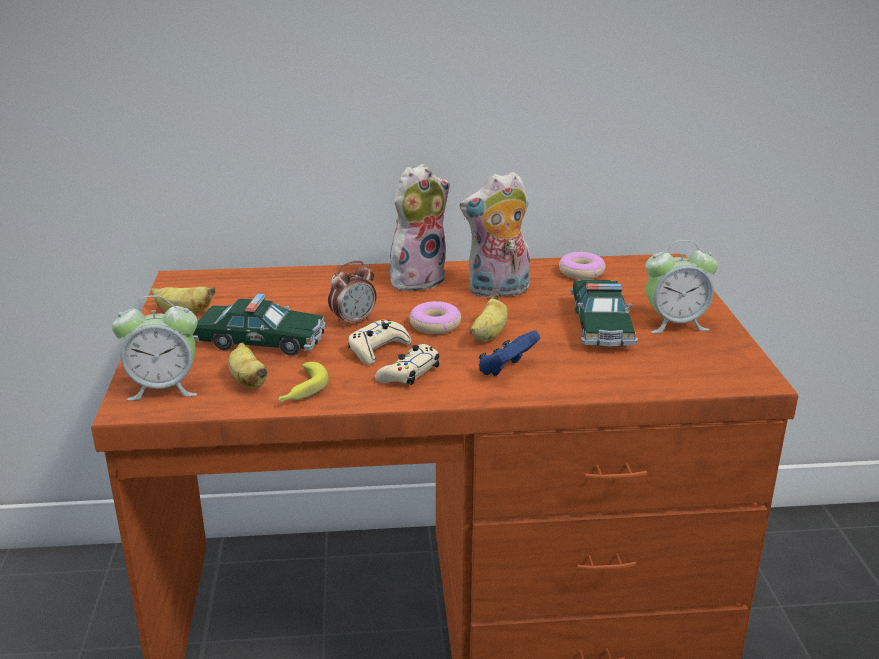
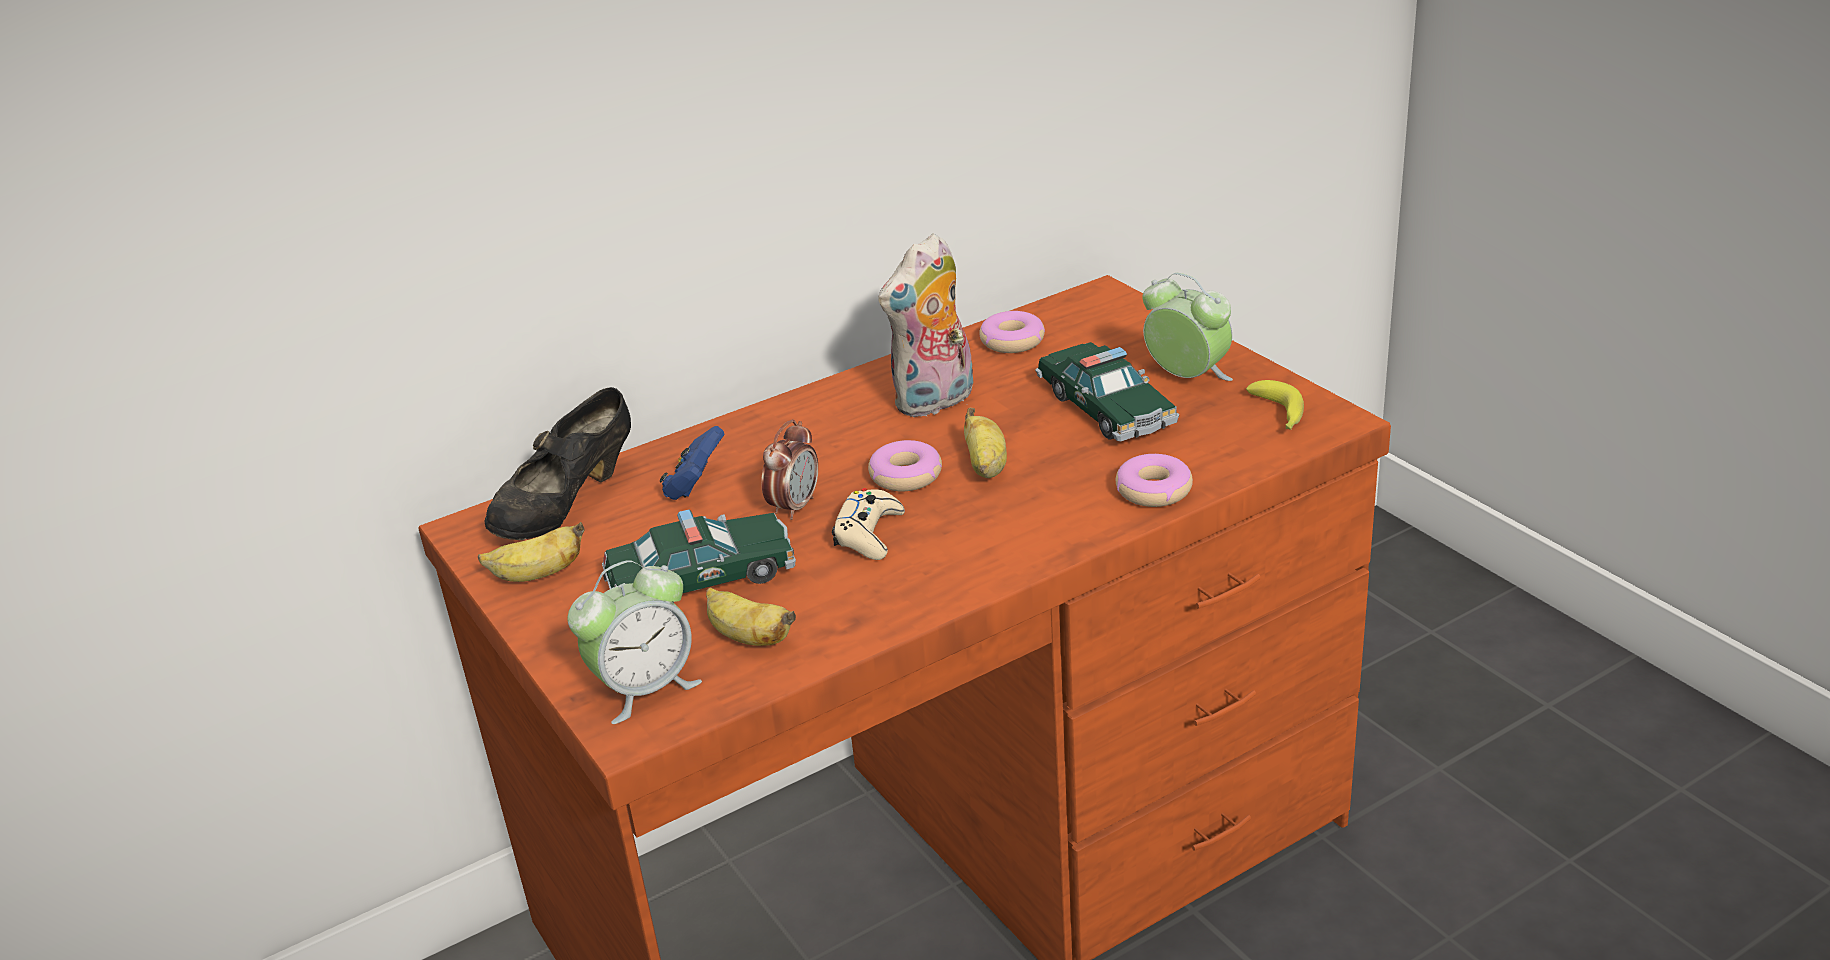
camera: 25 degrees left, 5 degrees up
banana [278,362,329,402] -> banana moved to [1246,380,1304,429]
beige game controller [375,344,439,385] -> none
plush toy [390,164,450,291] -> none
blue game controller [479,330,540,376] -> blue game controller moved to [660,426,725,500]
alarm clock [645,240,718,333] -> alarm clock turned 105 degrees counterclockwise [1143,273,1233,381]
none -> black shoe [484,387,631,540]
none -> donut [1116,454,1193,507]

